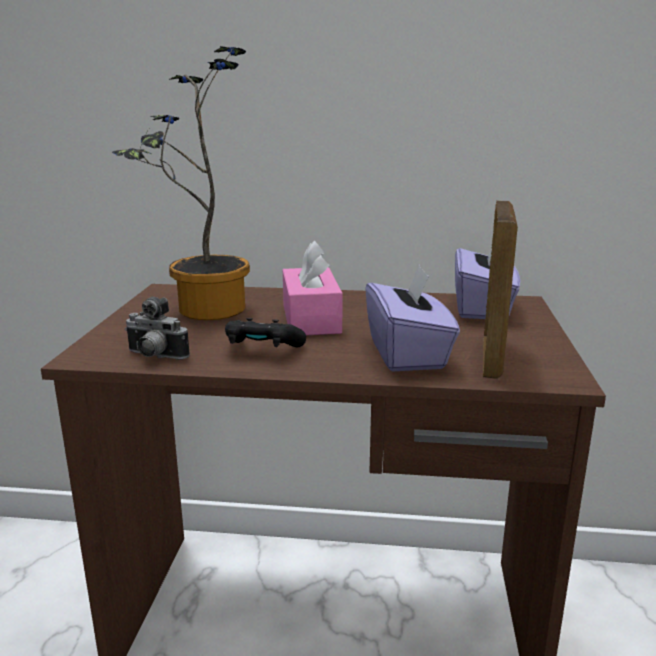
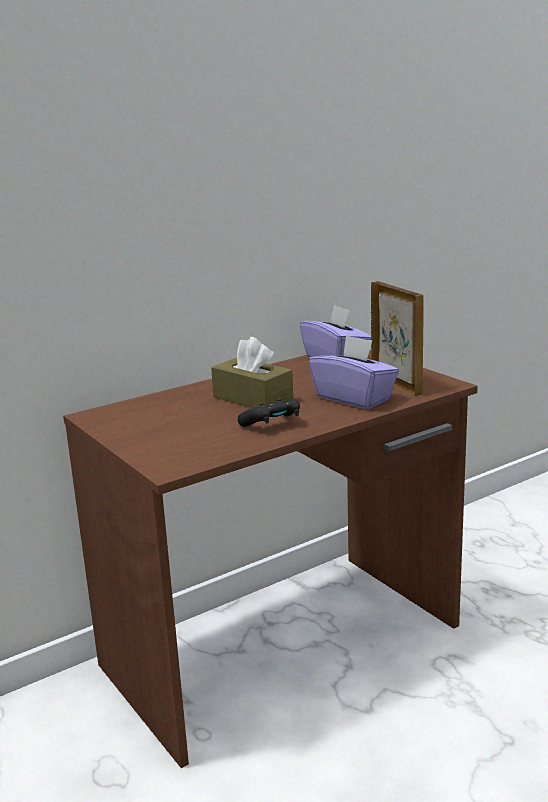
camera: 40 degrees left, 0 degrees up
potted plant [112,46,250,320] -> none
camera [125,297,190,360] -> none
pink tissue box [283,241,343,335] -> brown tissue box [211,337,293,408]

